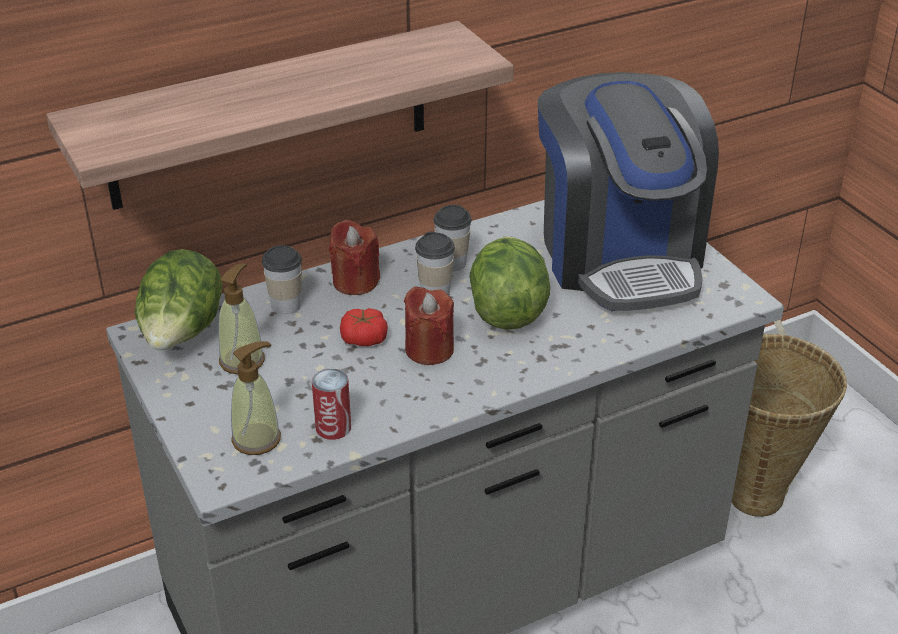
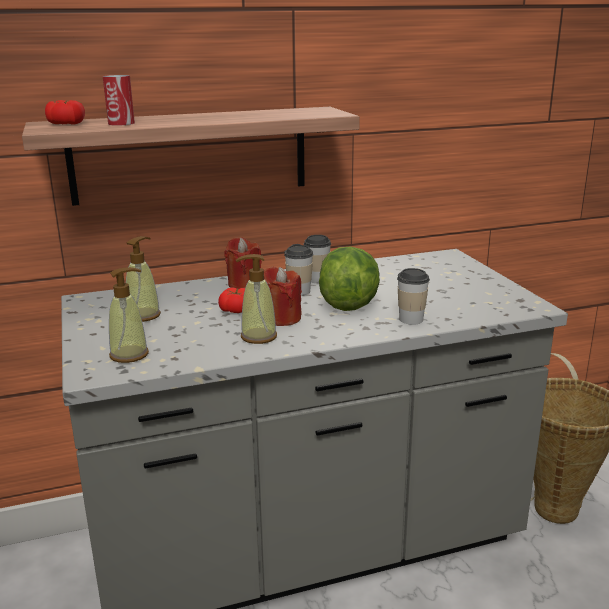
camera: 10 degrees right, 15 degrees down
lettuce [135,249,223,350] -> none
cup [262,245,302,314] -> cup moved to [397,268,430,325]
can [312,368,351,440] -> can moved to [103,75,135,126]
coffee machine [538,72,719,311] -> none
none -> tomato [45,100,85,125]
none -> soap dispenser [236,254,277,344]

